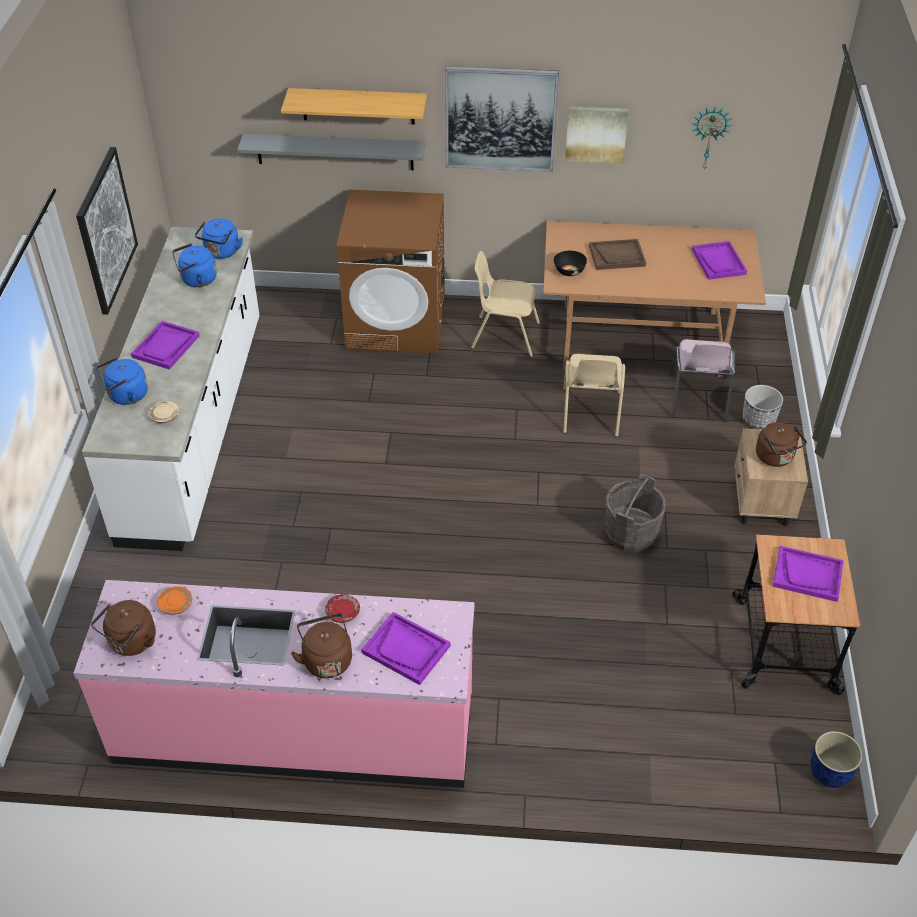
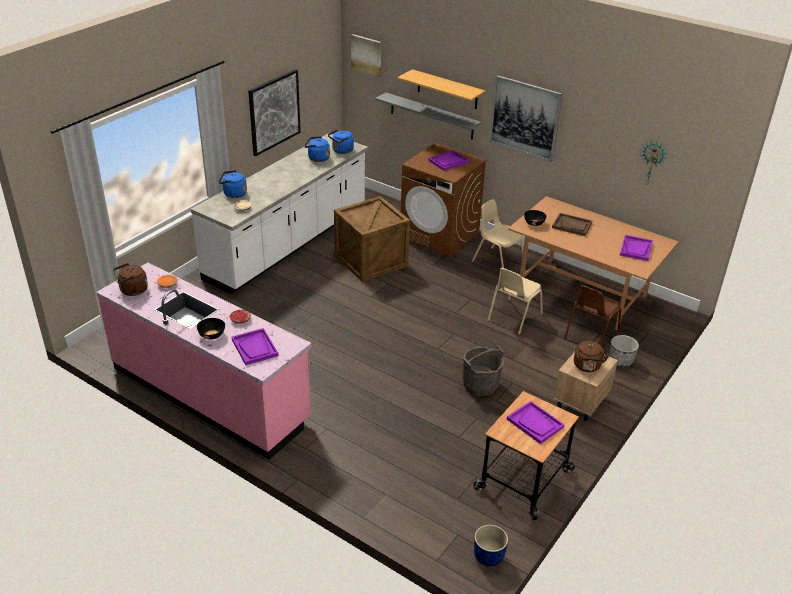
camera: 30 degrees right, 10 degrees down
purple tray [131,321,200,370] -> purple tray moved to [428,150,469,171]
brown kettle [291,613,352,678] -> black bowl [197,318,225,340]
picture [565,106,629,163] -> picture moved to [351,34,381,77]
pink chair [670,339,735,422] -> brown chair [564,285,621,346]
none -> crate [334,196,410,282]

